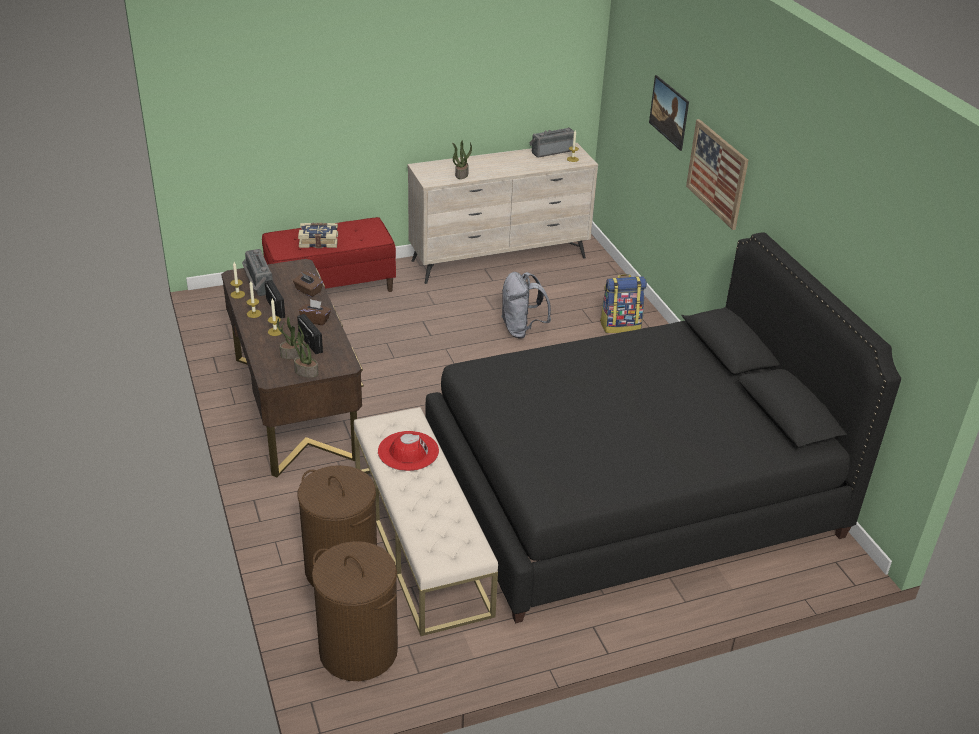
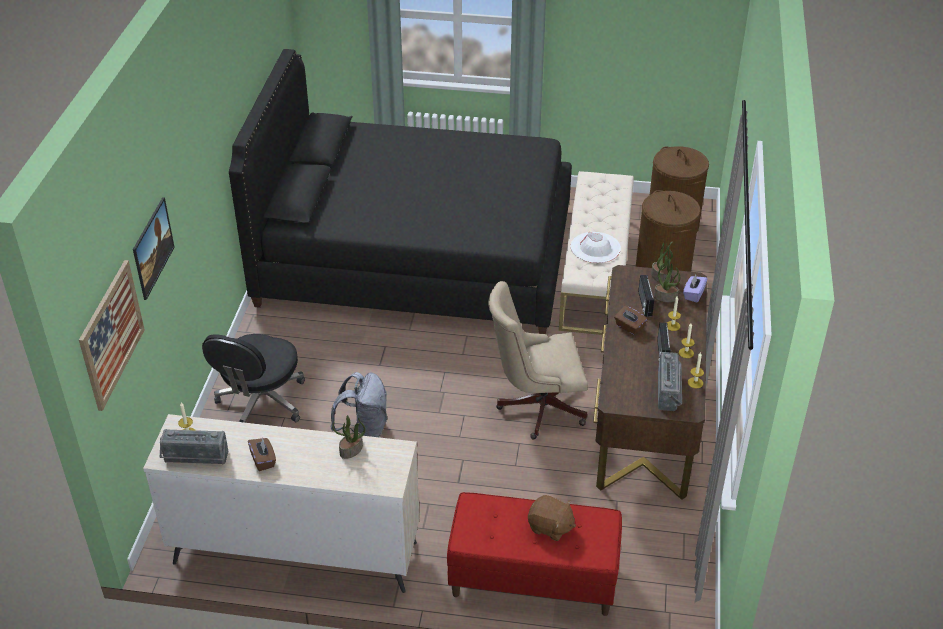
camera: 150 degrees left, 5 degrees up
brown tissue box [293,271,323,297] -> brown tissue box moved to [248,438,276,471]
book [298,223,338,248] -> brown plush toy [528,495,576,541]
red hat [378,431,439,471] -> white hat [571,232,621,263]
backpack [600,274,647,333] -> black office chair [202,334,305,423]
picture [686,119,748,230] -> picture moved to [79,260,145,411]
none -> beige office chair [488,281,588,440]
none -> purple tissue box [683,274,708,302]

